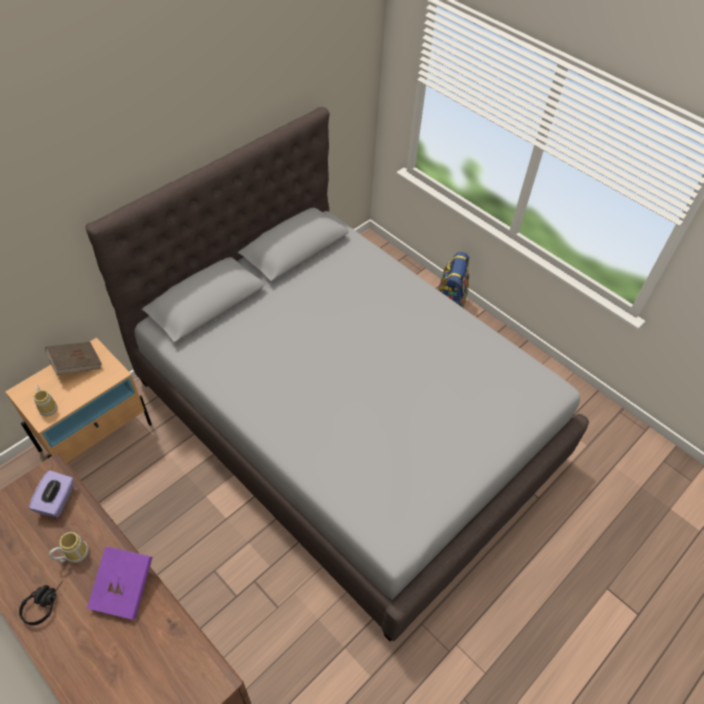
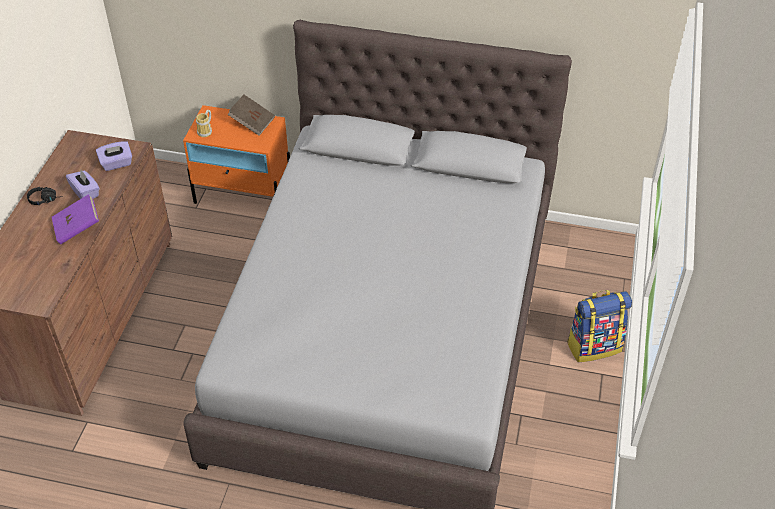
camera: 60 degrees right, 5 degrees down
beige nightstand [5,338,152,463] -> orange nightstand [183,105,290,204]
mug [49,532,89,563] -> purple tissue box [66,170,100,199]

